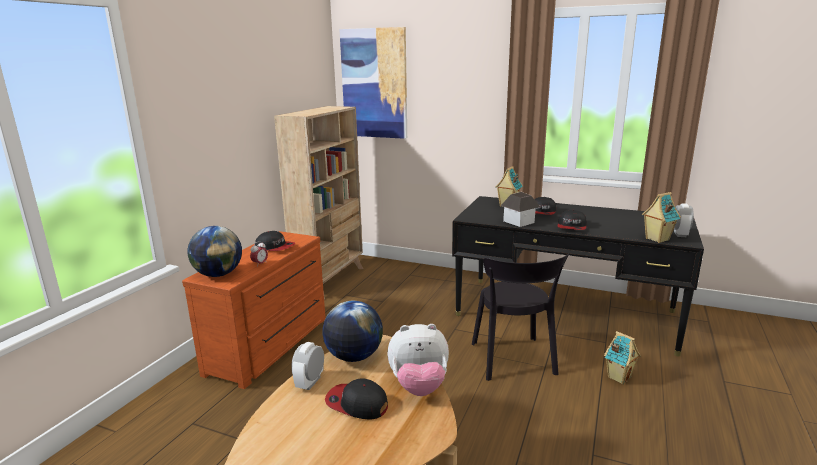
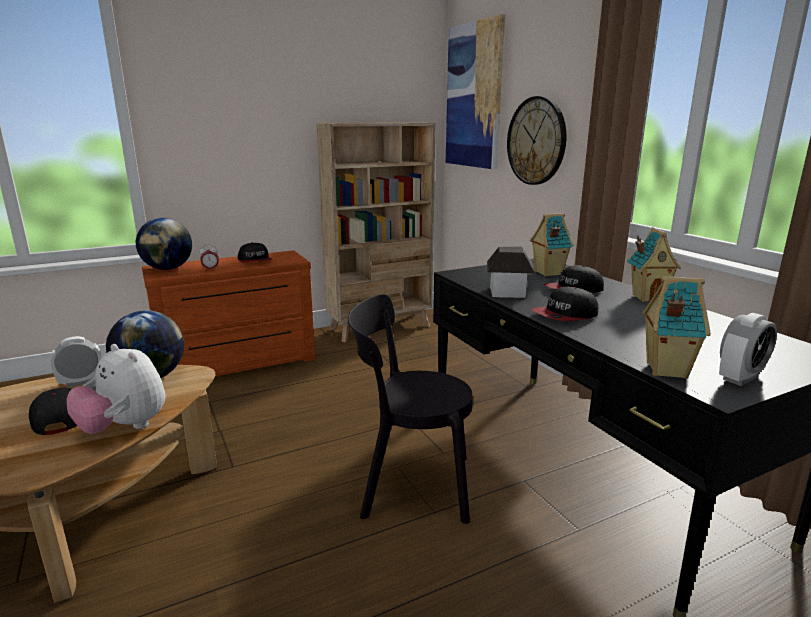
camera: 40 degrees right, 0 degrees up
black chair [472,253,569,381] -> black chair turned 60 degrees clockwise [348,294,473,524]
toy house [604,331,641,384] -> toy house moved to [627,227,681,302]
none -> wall clock [507,96,566,185]

